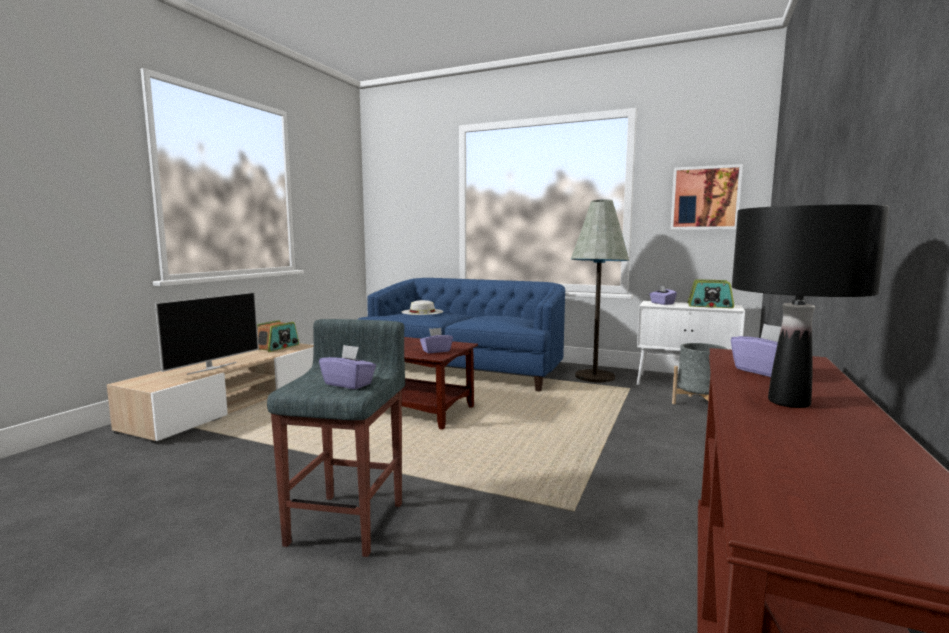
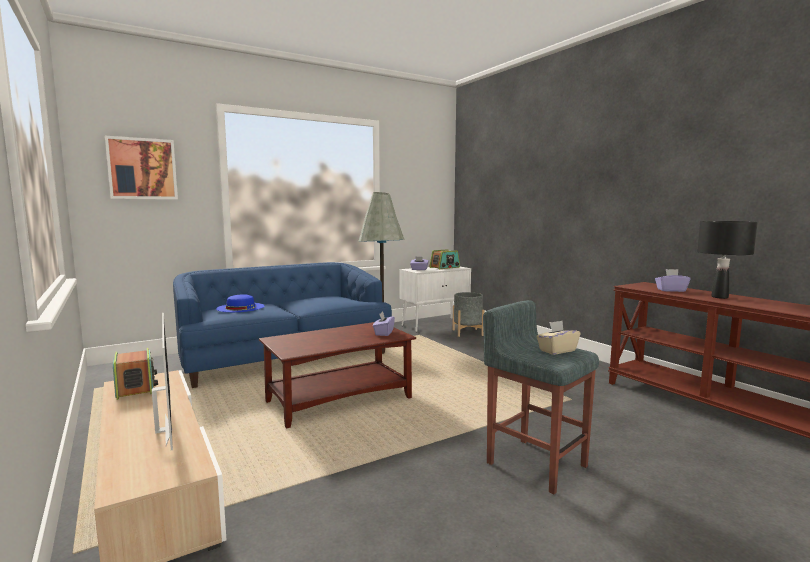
camera: 55 degrees left, 0 degrees up
purple tissue box [319,345,376,389] -> beige tissue box [536,321,580,355]
white hat [402,300,443,315] -> blue hat [216,294,265,312]
picture [670,164,743,230] -> picture moved to [105,136,178,199]

